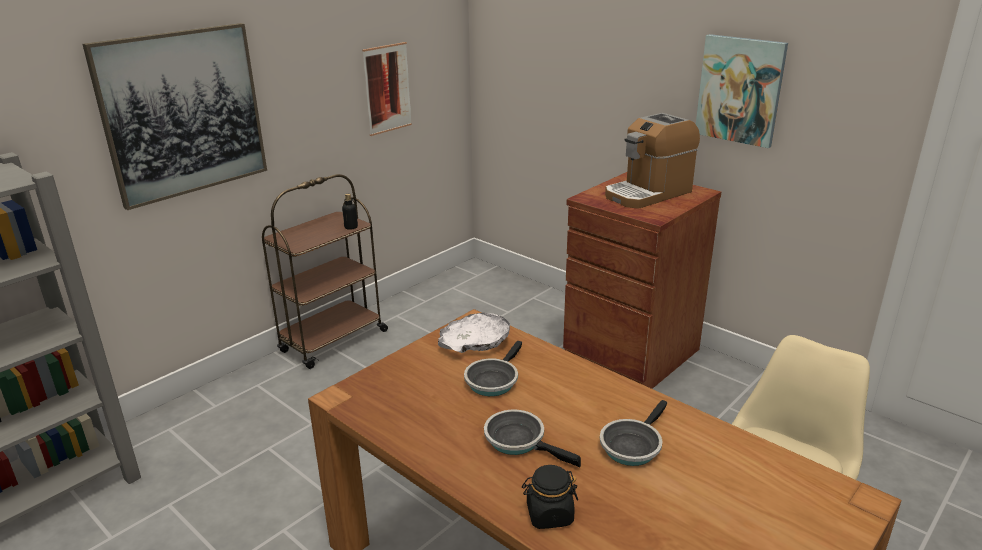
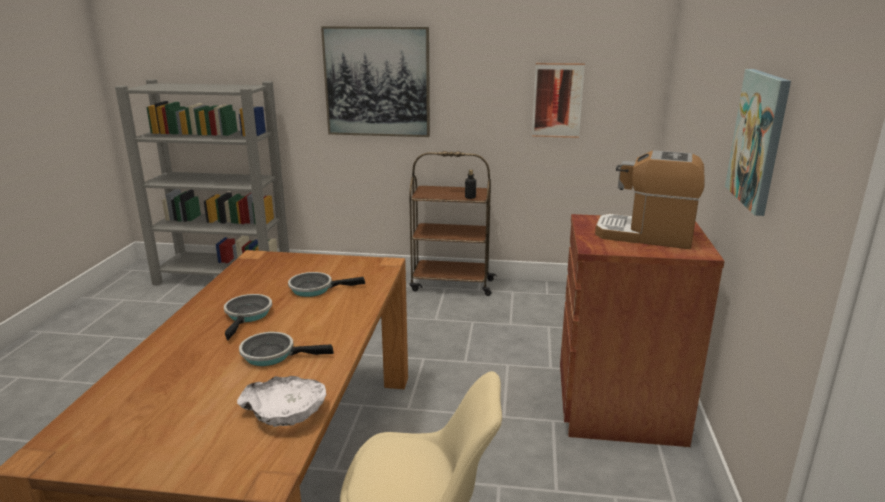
camera: 55 degrees right, 5 degrees down
white bowl [438,313,510,353] -> white bowl moved to [237,376,326,427]
black jar [522,465,578,529] -> none

